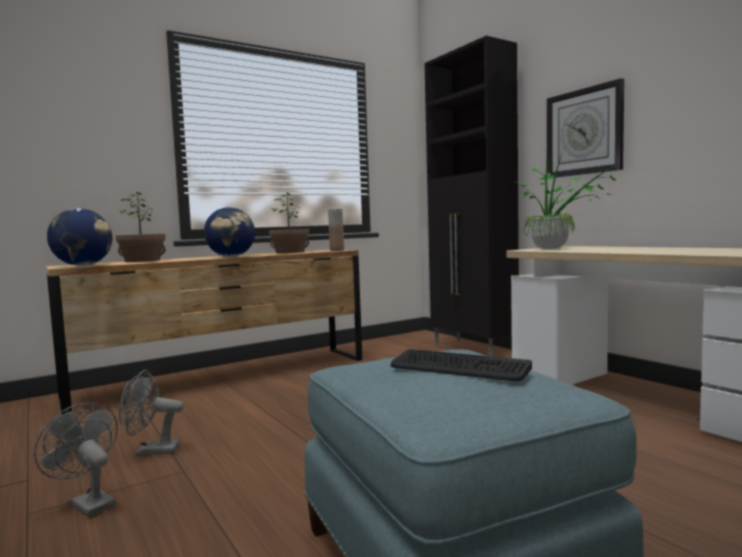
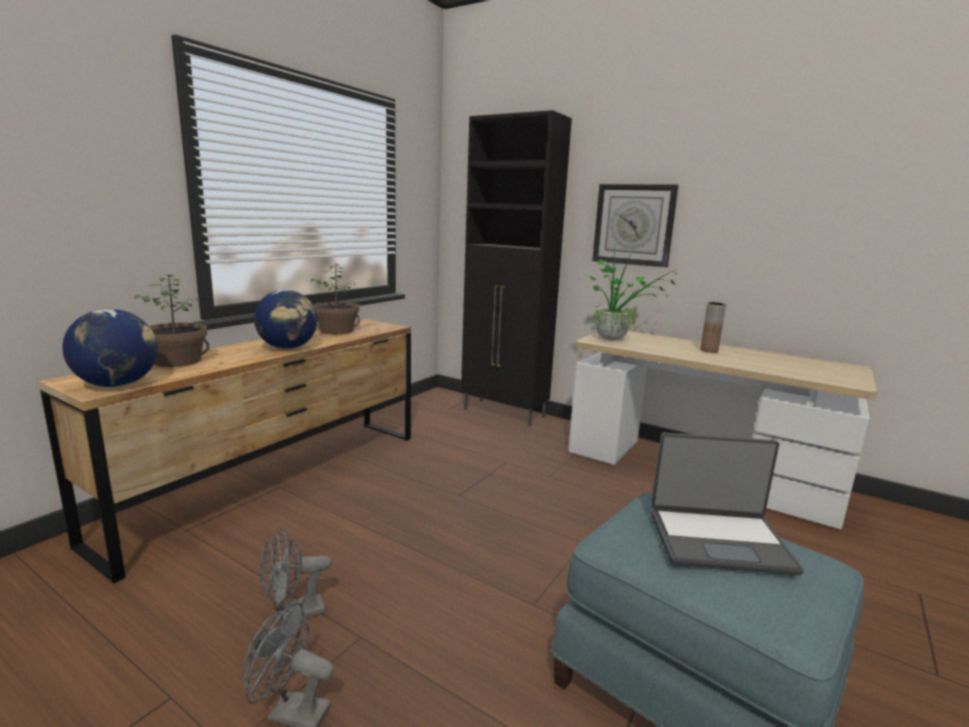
camera: 25 degrees left, 10 degrees up
brown vase [328,209,344,251] -> brown vase moved to [700,302,726,353]
keyboard [391,349,532,381] -> laptop [651,433,804,575]

